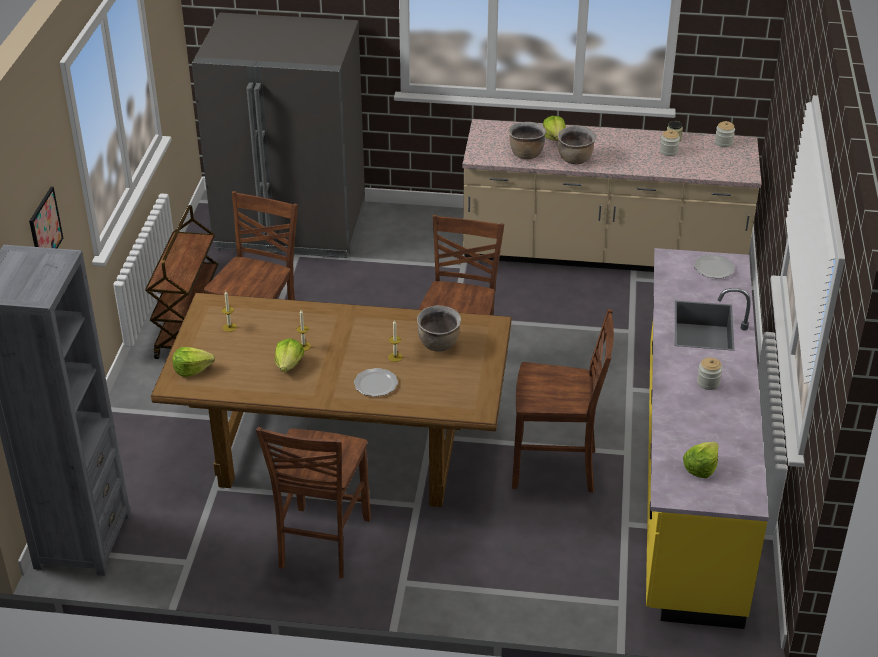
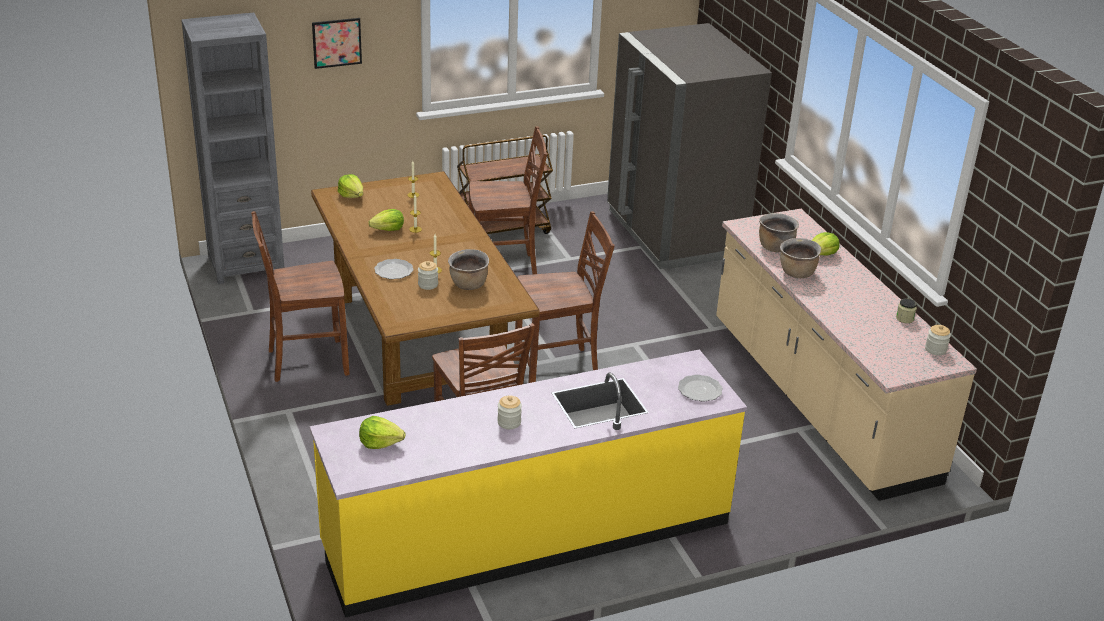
camera: 60 degrees right, 5 degrees down
jar [660,130,680,156] -> jar moved to [418,261,438,290]

